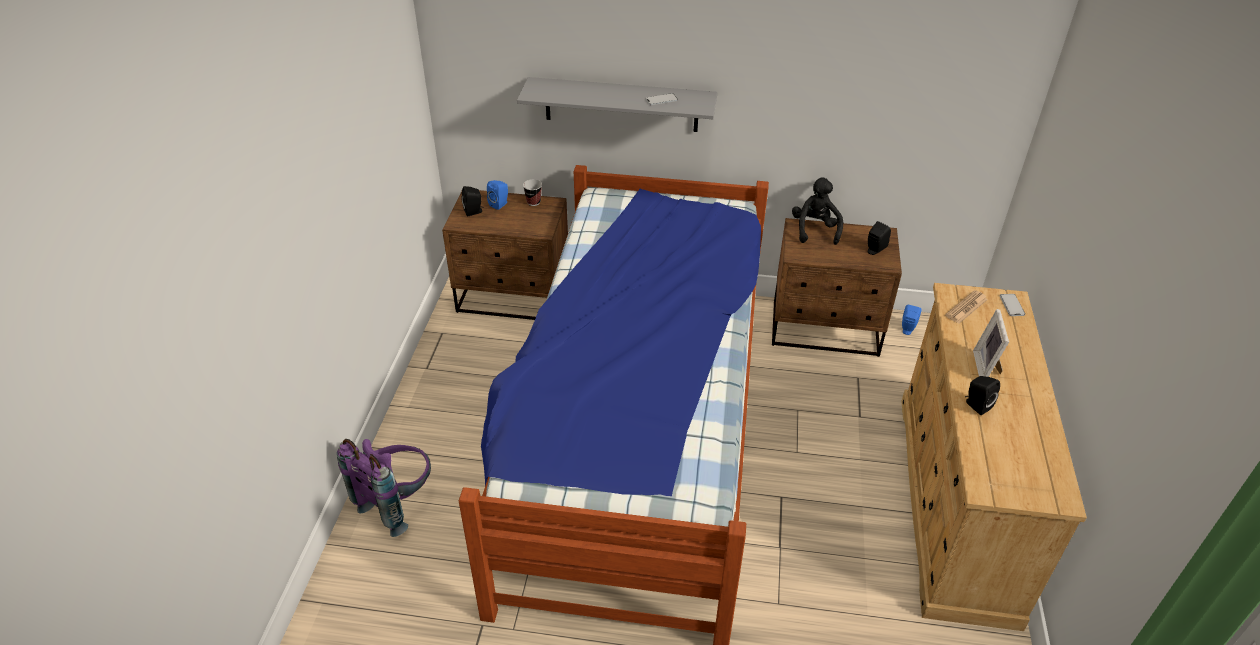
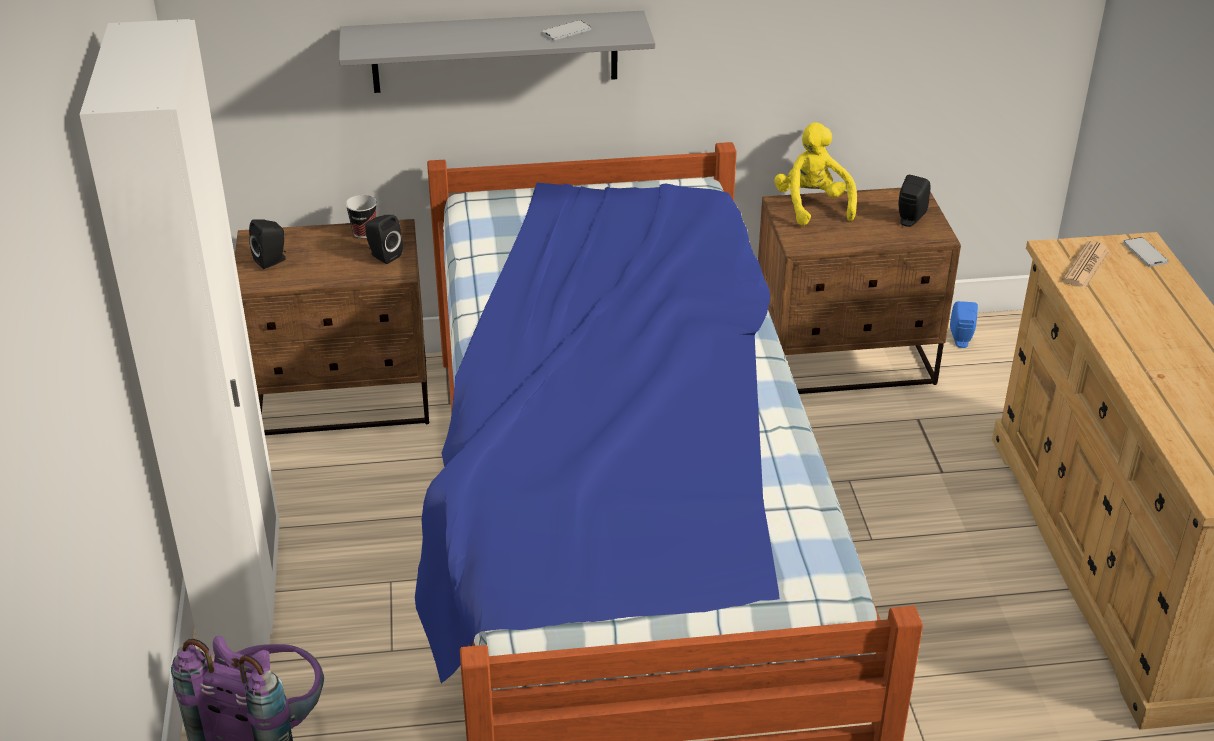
camera: 15 degrees left, 5 degrees down
blue speaker [487,180,508,210] -> none
black plush toy [792,177,843,245] -> yellow plush toy [774,122,857,226]
black speaker [965,376,1000,415] -> black speaker moved to [365,215,403,264]
picture frame [973,309,1009,377] -> none
none -> white wardrobe [80,19,280,655]

